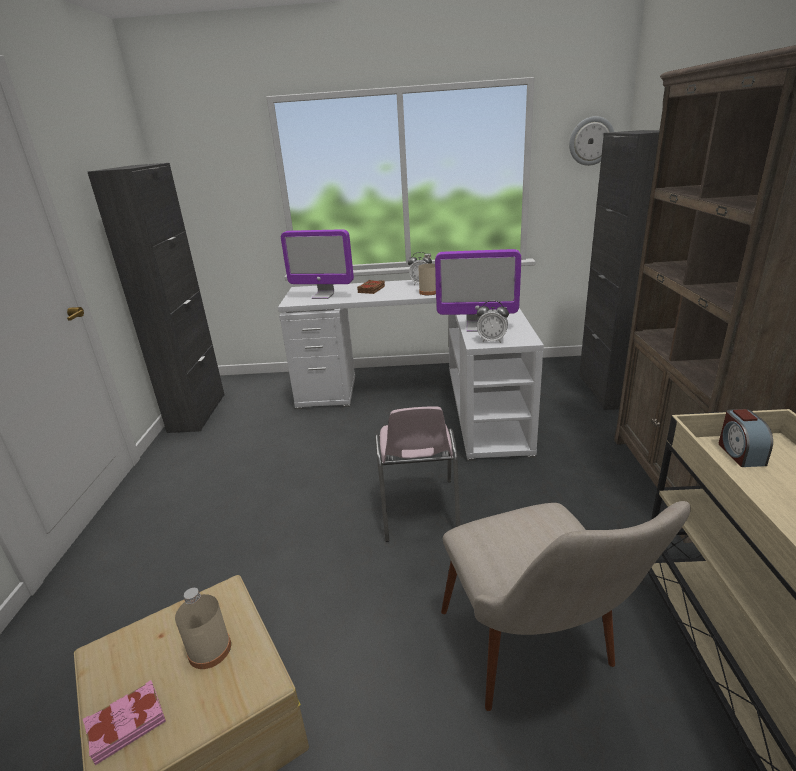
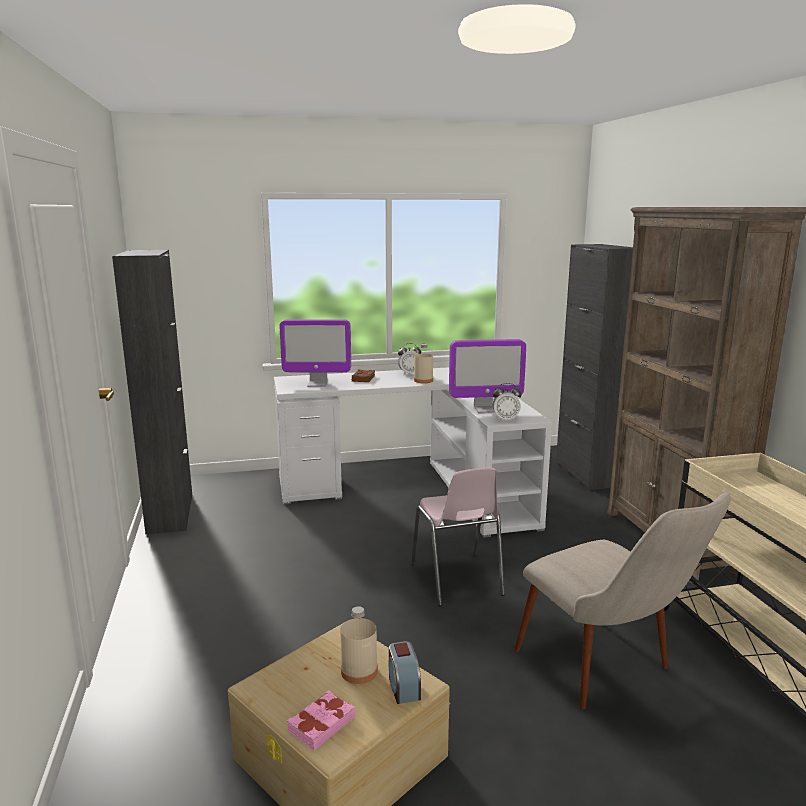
camera: 15 degrees left, 10 degrees down
wall clock [569,116,614,166] -> none
alarm clock [719,409,773,467] -> alarm clock moved to [389,641,421,704]

